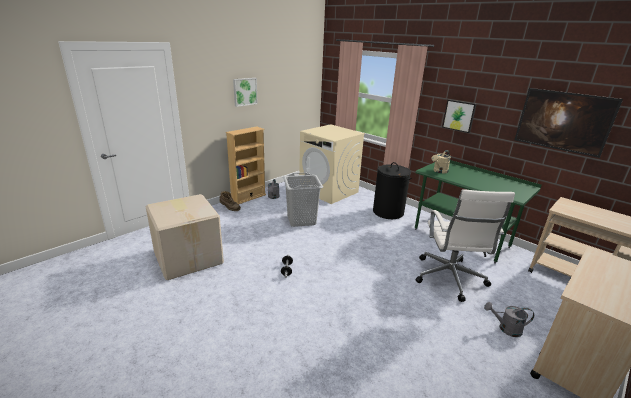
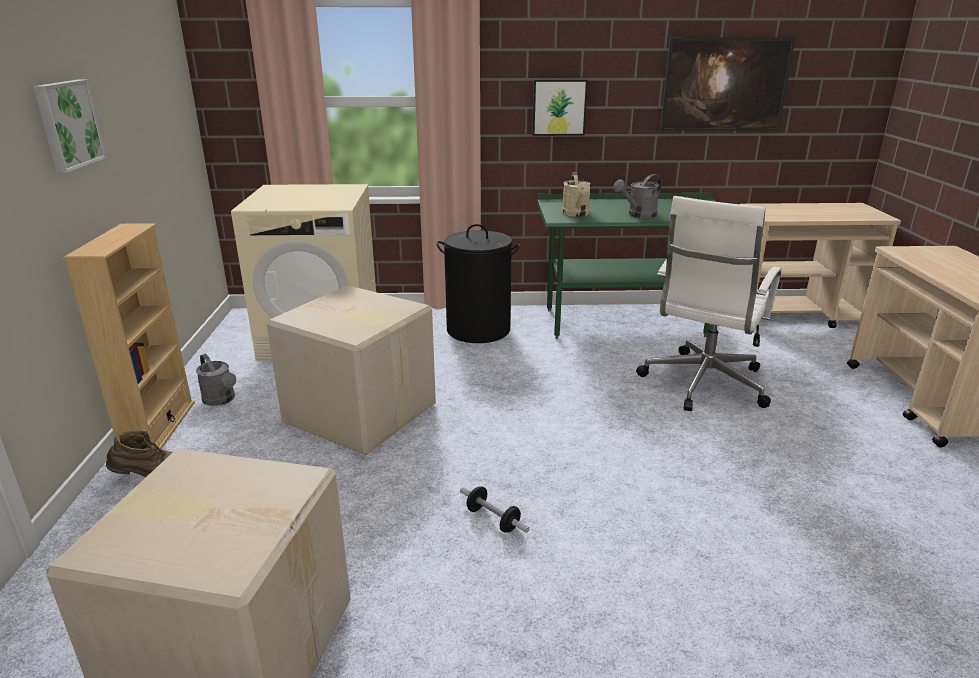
camera: 45 degrees left, 0 degrees up
grey laundry basket [283,173,323,227] -> cardboard box [267,285,436,455]
white office chair [416,189,515,302] -> white office chair turned 75 degrees clockwise [636,196,782,411]
grey watering can [484,302,534,337] -> grey watering can moved to [613,174,661,218]

